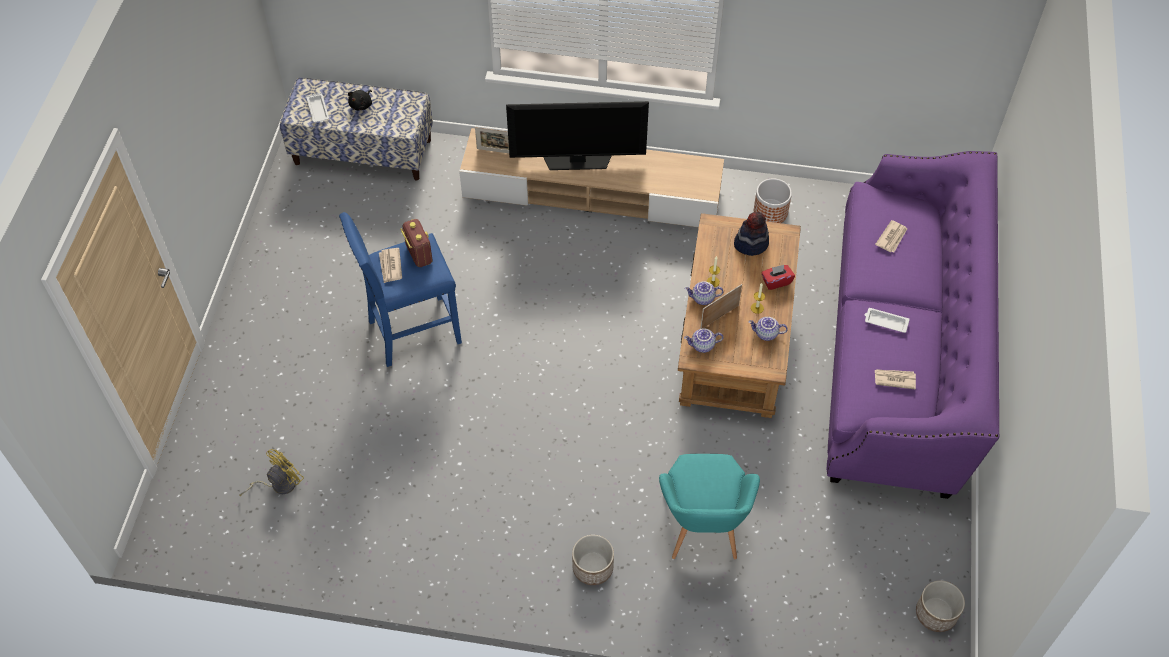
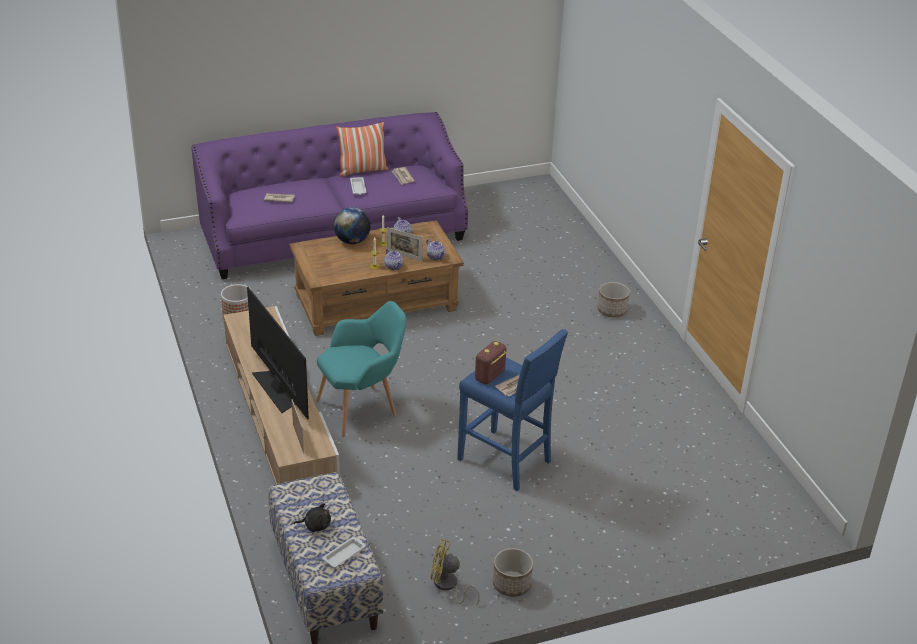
camera: 120 degrees left, 20 degrees down
yellow fan [239,449,304,496] -> yellow fan moved to [431,539,480,605]
turquoise armchair [659,454,760,559] -> turquoise armchair moved to [316,301,407,437]
hat [734,212,769,256] -> none
red tissue box [762,265,795,290] -> globe [334,207,371,244]
planter [916,580,965,632] -> planter moved to [493,548,533,597]
none -> pillow [336,122,388,177]

